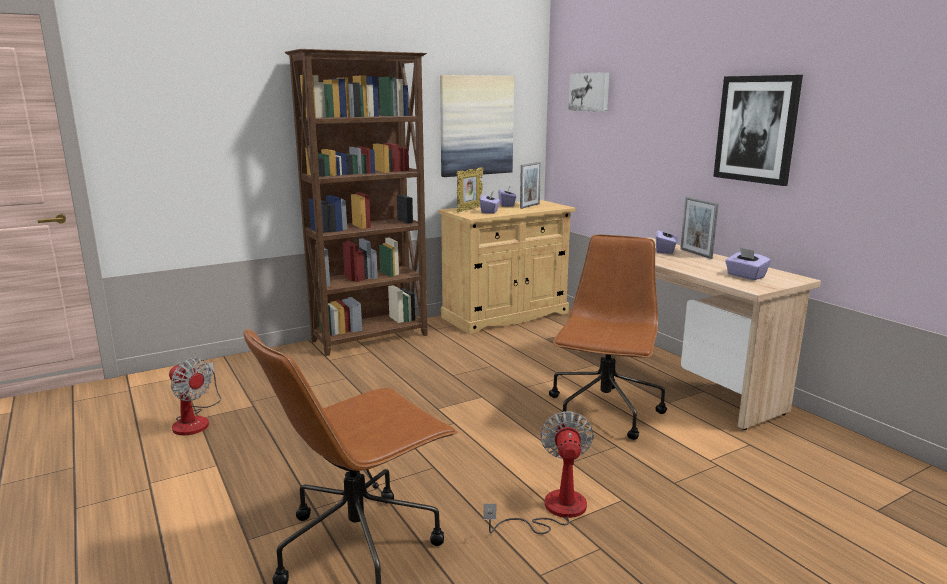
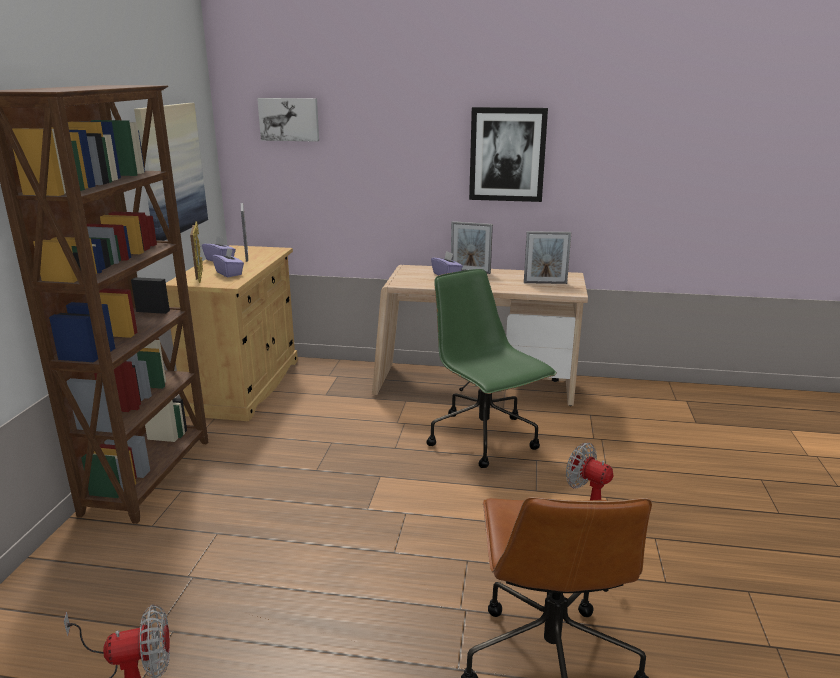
camera: 50 degrees left, 5 degrees up
brown office chair [549,234,667,440] -> green office chair [426,269,557,468]
purple tissue box [725,247,771,280] -> picture frame [524,231,571,284]

